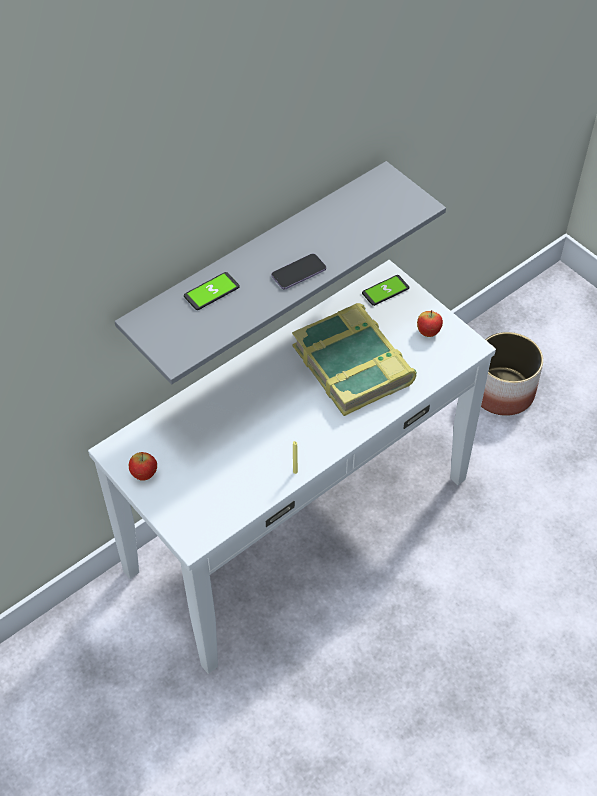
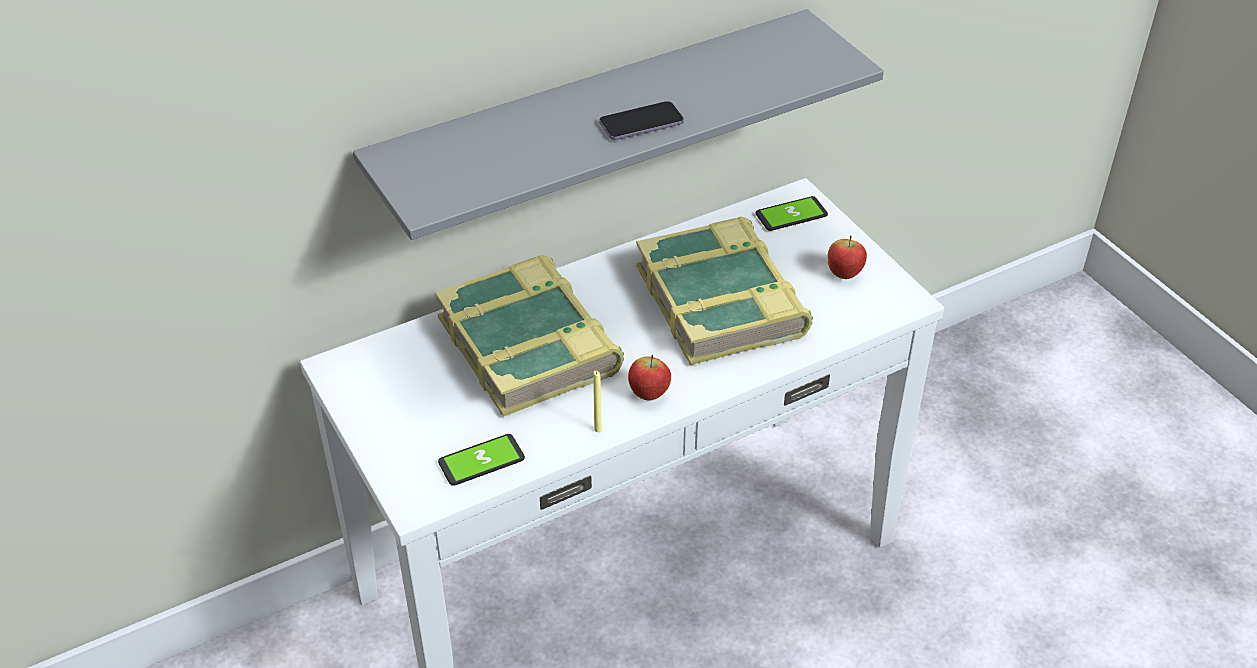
camera: 10 degrees right, 10 degrees down
apple [129,452,157,481] -> apple moved to [628,355,671,401]
phone [184,272,240,310] -> phone moved to [438,434,525,486]
planter [481,332,544,416] -> none
none -> book [435,255,624,417]

